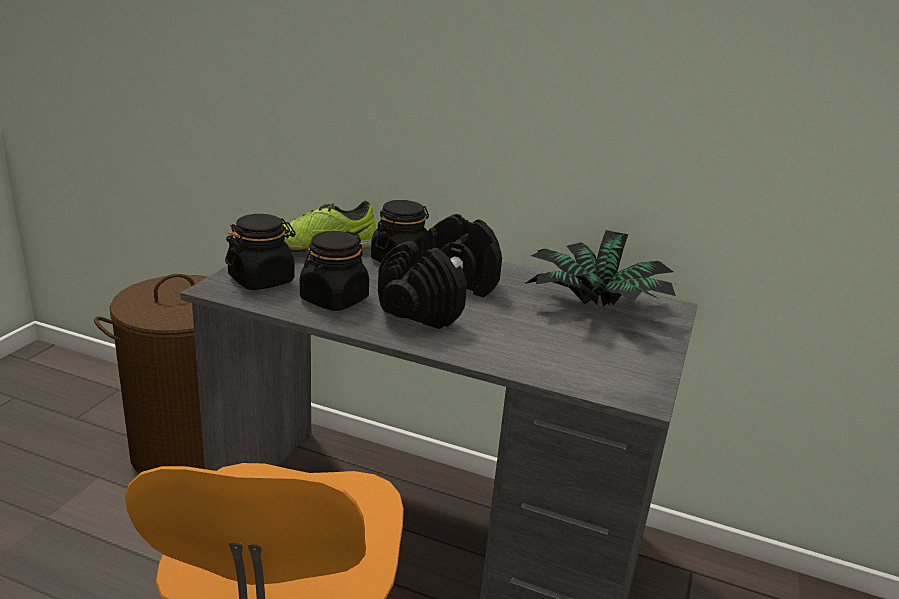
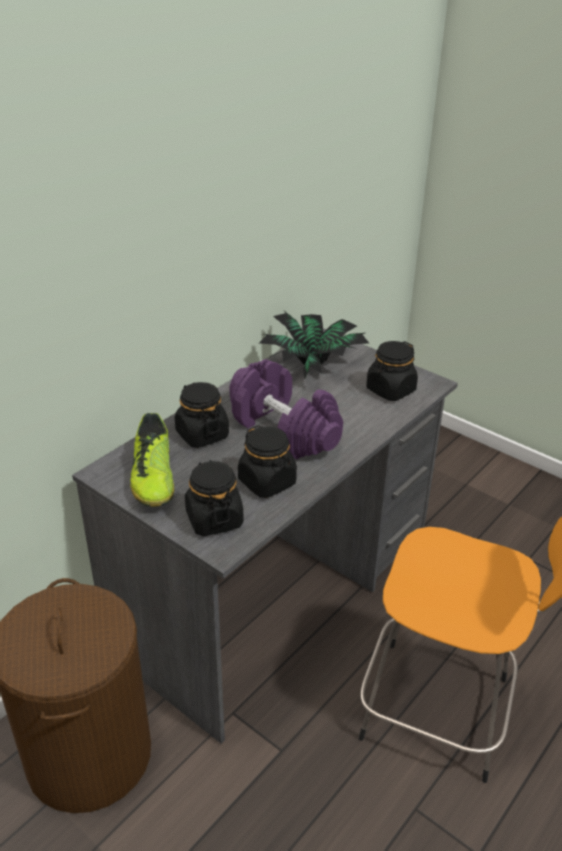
camera: 70 degrees left, 10 degrees up
black dumbbell [378,214,502,329] -> purple dumbbell [229,359,343,460]
none -> black jar [366,341,418,401]

